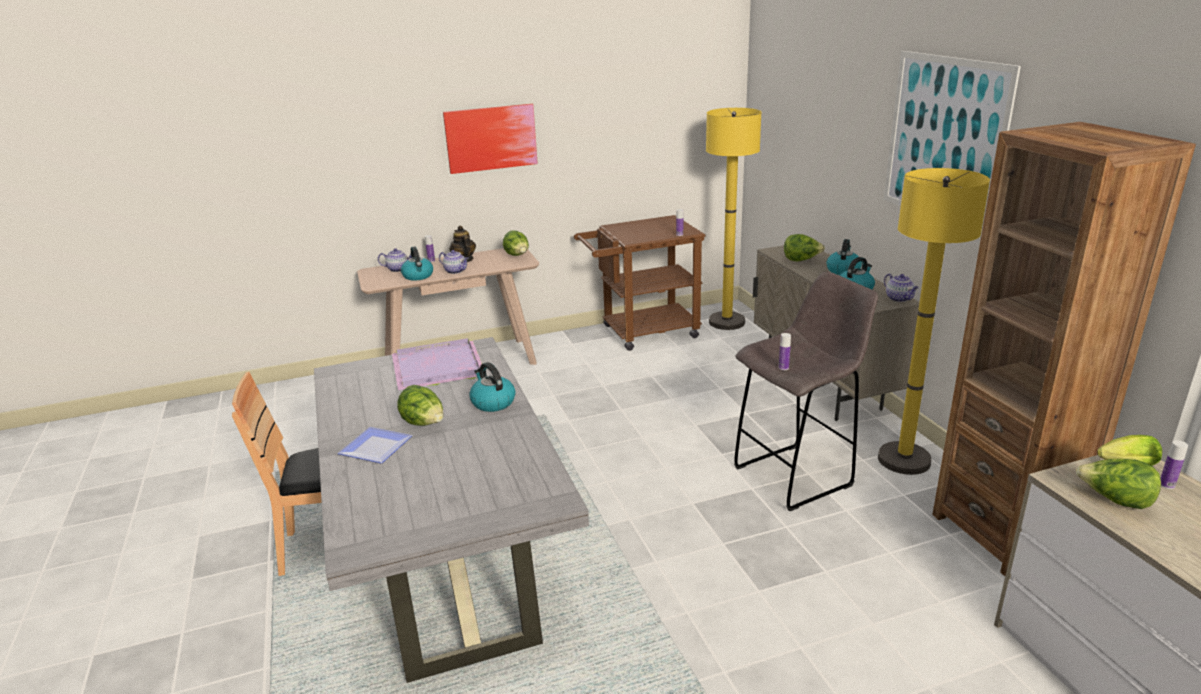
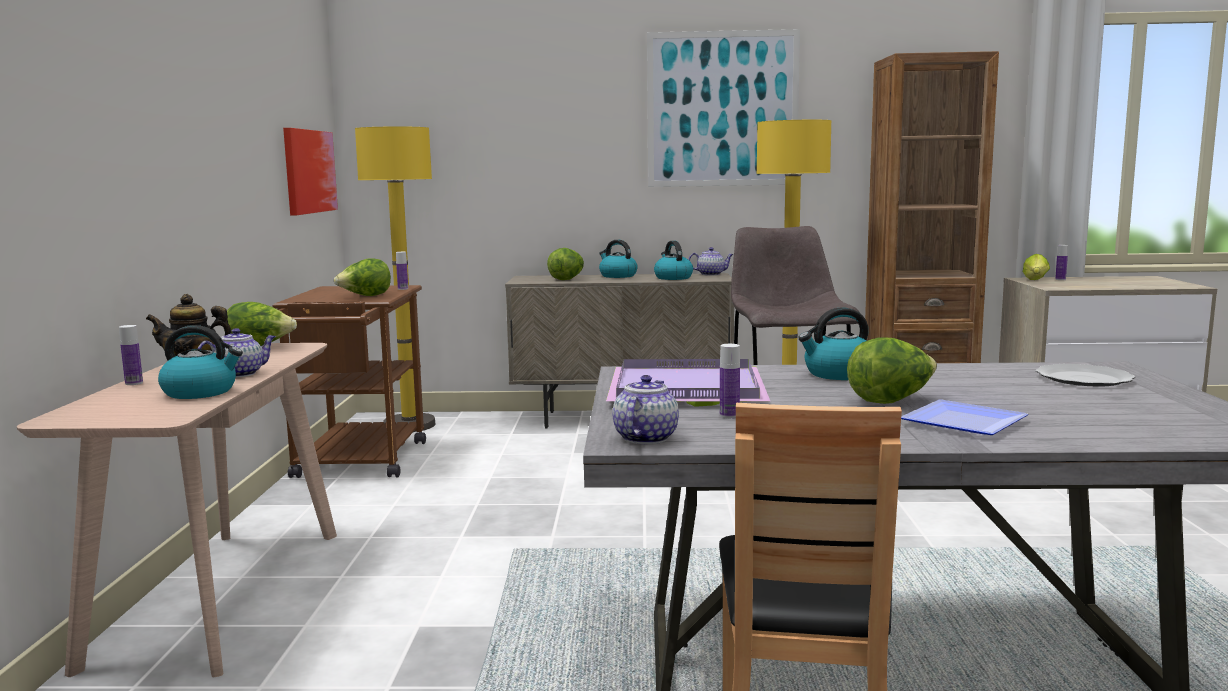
camera: 70 degrees left, 15 degrees down
teapot [378,248,411,272] -> teapot moved to [613,375,679,444]
picture [443,104,538,174] -> picture moved to [283,128,338,216]
bottle [779,333,791,370] -> bottle moved to [720,344,740,418]
lettuce [1076,459,1161,509] -> lettuce moved to [334,258,391,296]
none -> plate [1036,364,1135,387]

